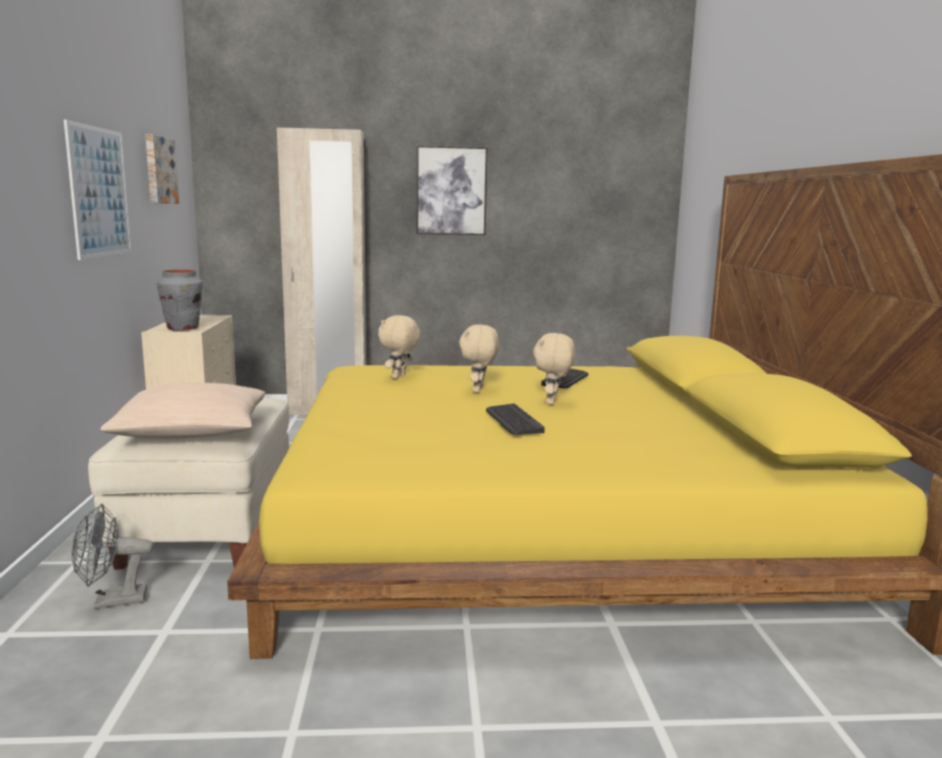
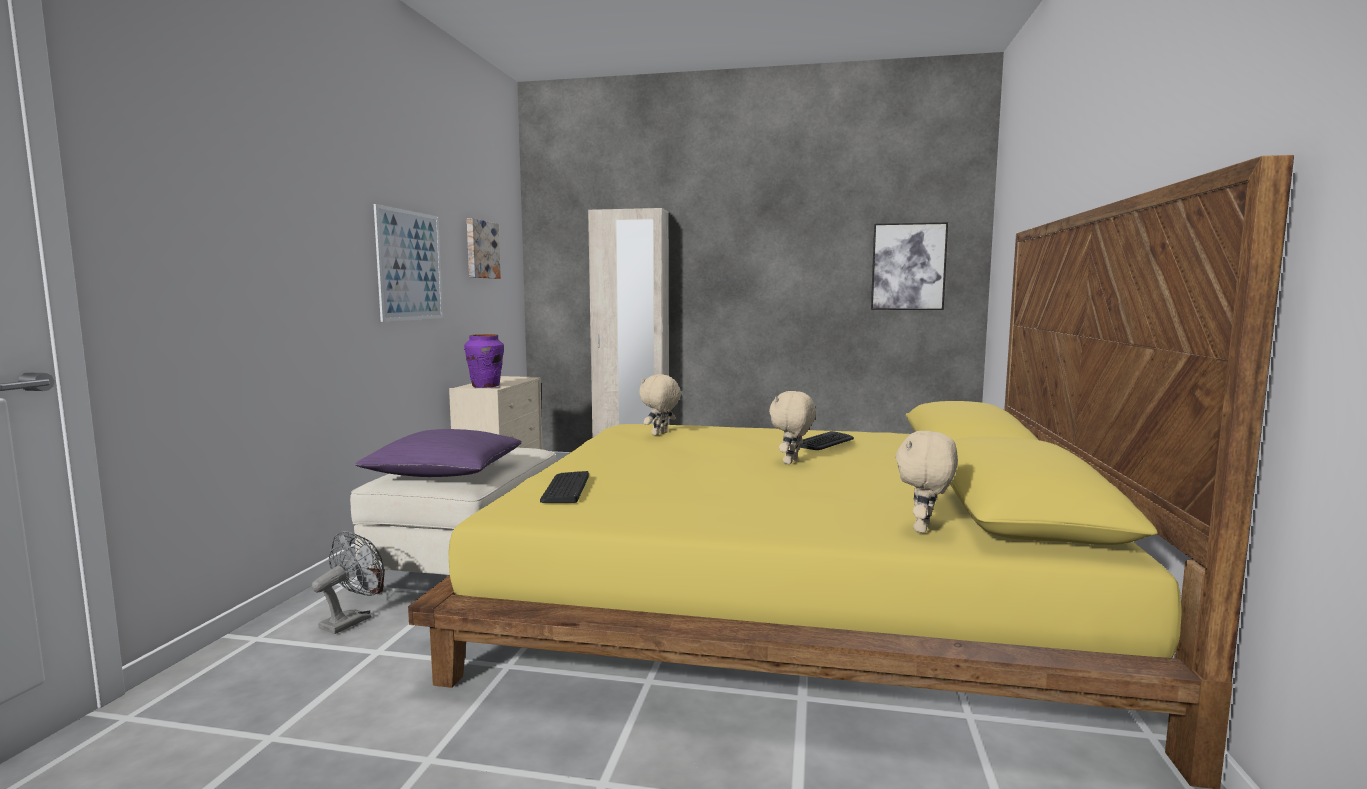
camera: 15 degrees right, 5 degrees down
grey fan [72,504,154,609] -> grey fan turned 120 degrees clockwise [312,531,384,634]
beige pillow [100,383,266,439] -> purple pillow [355,429,522,477]
grey vase [157,269,203,330] -> purple vase [464,334,504,388]
picture [417,146,488,235] -> picture moved to [871,222,948,310]
beige plush toy [459,325,499,392] -> beige plush toy moved to [895,431,958,533]
keyboard [486,404,545,435] -> keyboard moved to [540,471,589,503]

